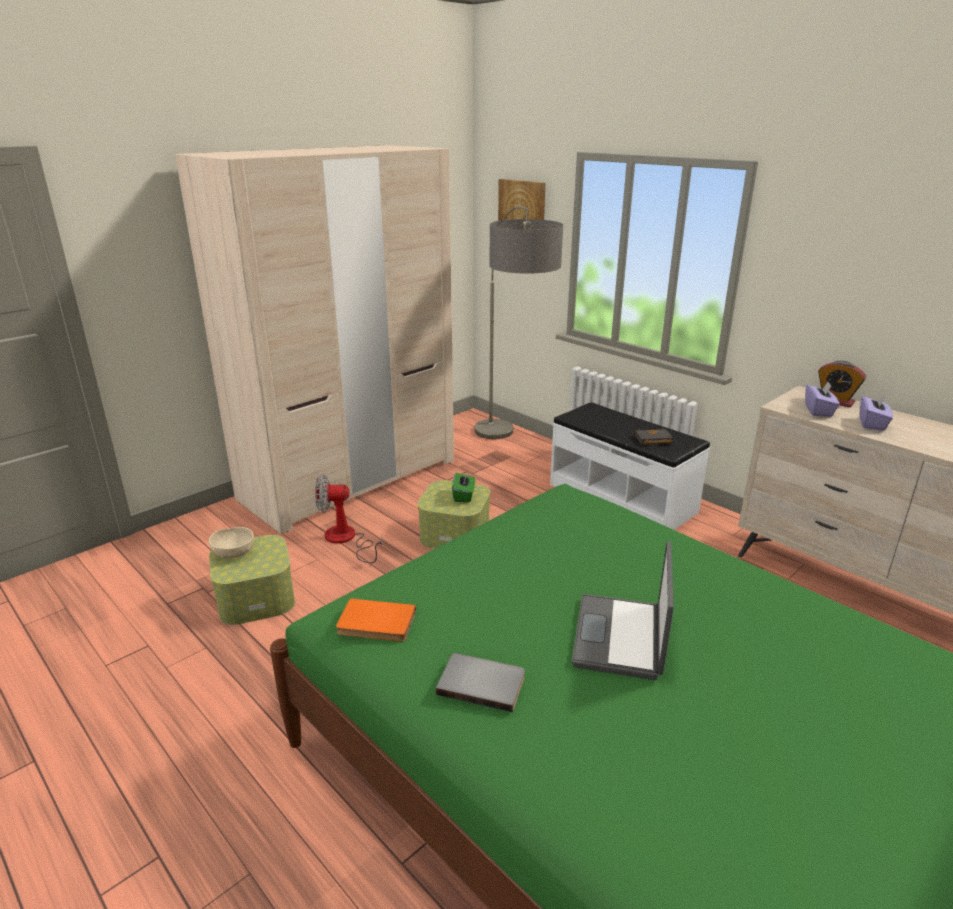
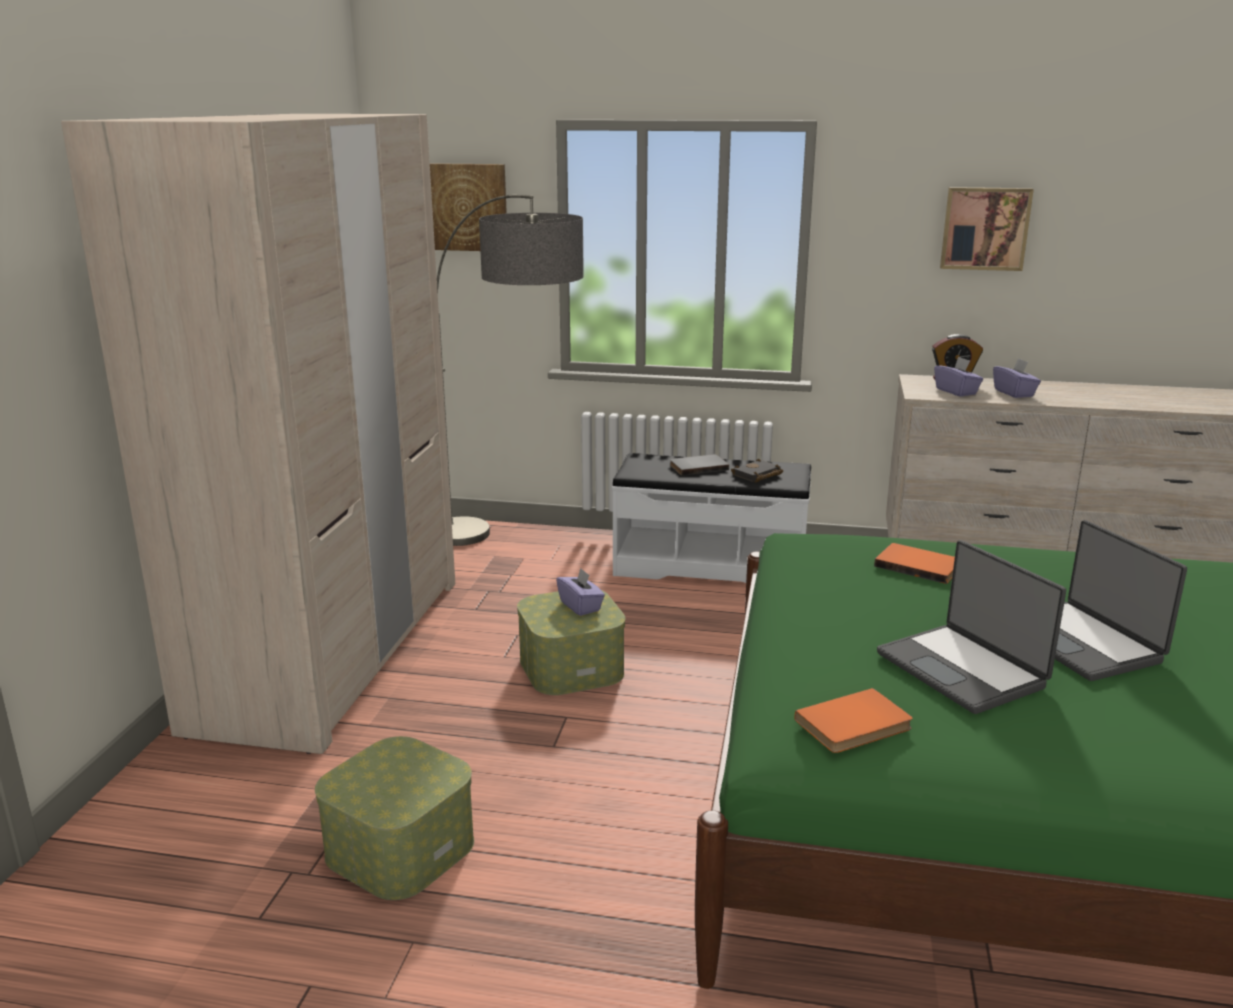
camera: 35 degrees left, 5 degrees down
beige bowl [209,527,254,558] -> none
fan [315,475,382,563] -> none
grey book [436,653,525,712] -> grey book moved to [670,454,729,475]
green tissue box [452,472,475,502] -> purple tissue box [556,568,605,616]
none -> orange book [874,543,955,584]
none -> laptop [877,540,1066,714]
none -> picture [940,187,1034,271]

